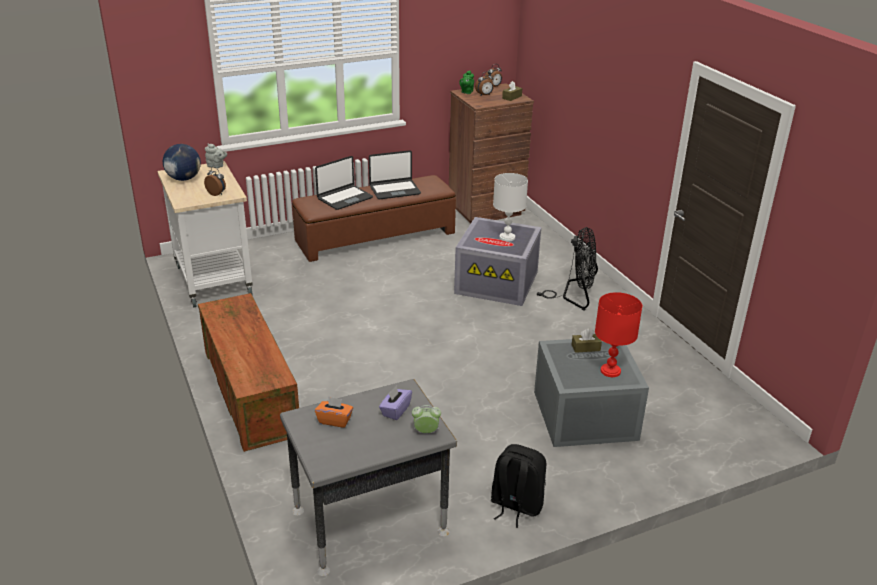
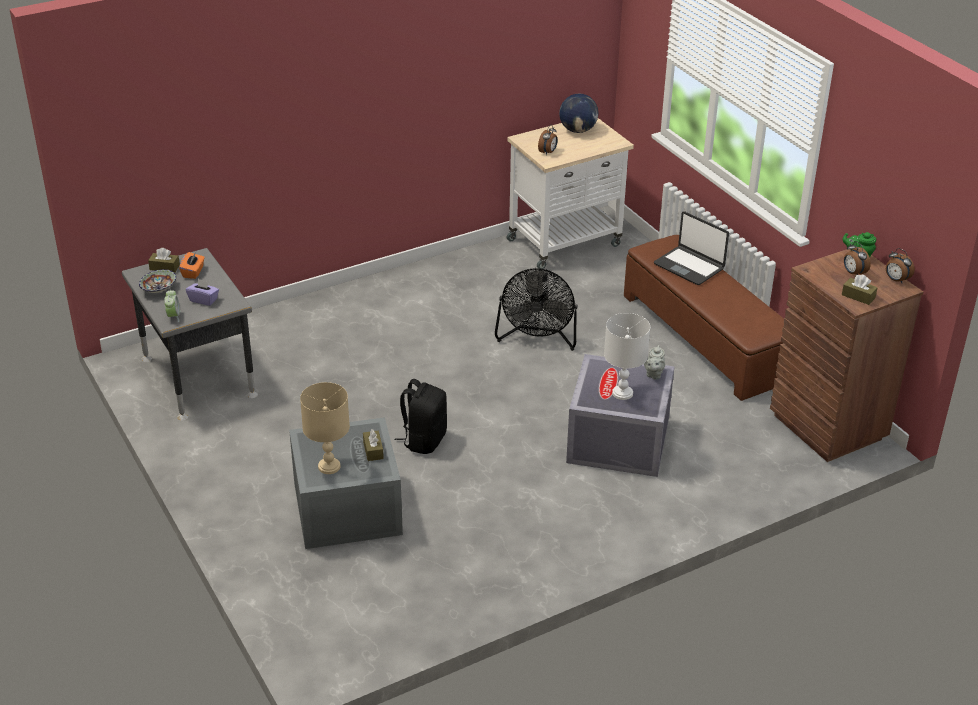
camera: 85 degrees right, 5 degrees up
brown bench [198,293,299,452] -> none
grey teapot [205,143,227,168] -> grey teapot moved to [644,345,665,380]
laptop [369,150,421,199] -> none
black backpack [491,444,546,528] -> black backpack moved to [395,379,447,454]
black fan [536,227,598,311] -> black fan moved to [495,268,577,351]
red table lamp [595,292,642,377] -> beige table lamp [300,382,350,474]
none -> bowl [139,269,176,293]
none -> brown tissue box [148,248,180,273]

